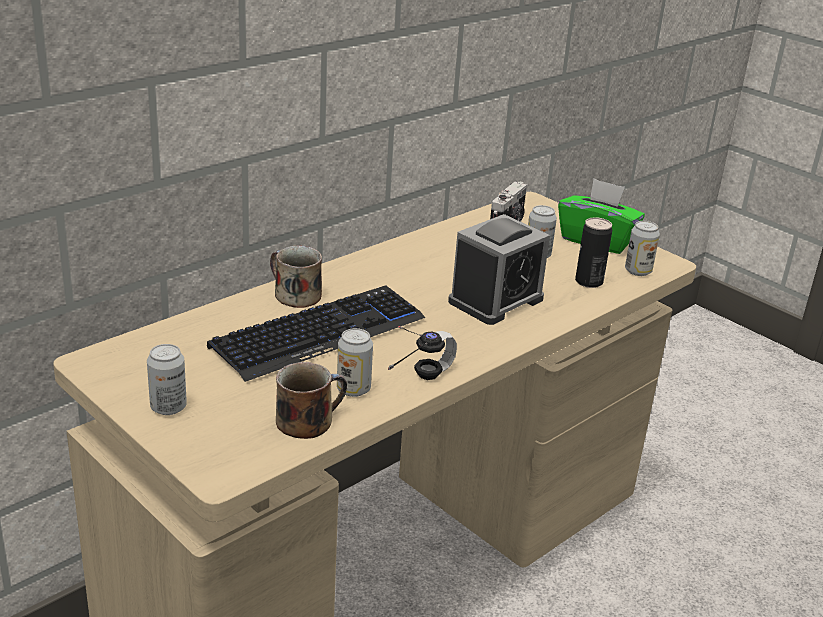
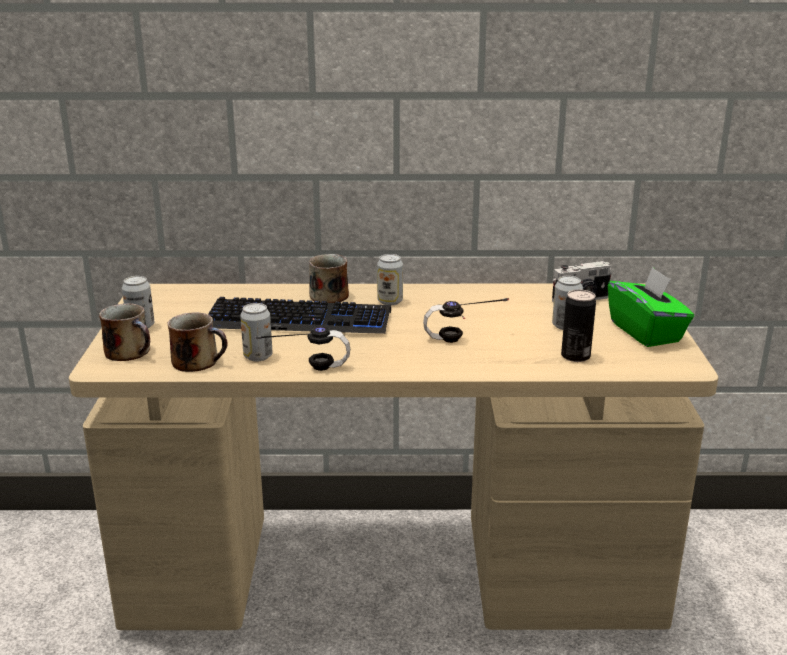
camera: 45 degrees right, 5 degrees down
alarm clock [448,214,550,325] -> headphones [423,298,509,343]
can [625,221,660,276] -> can moved to [377,254,403,305]
none -> mug [99,303,150,361]

